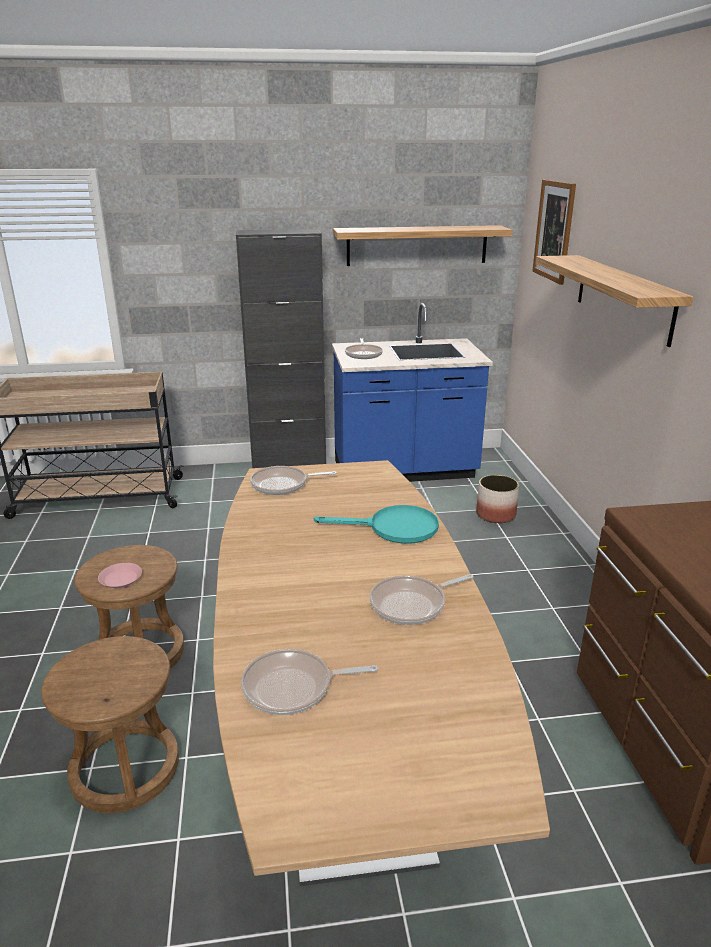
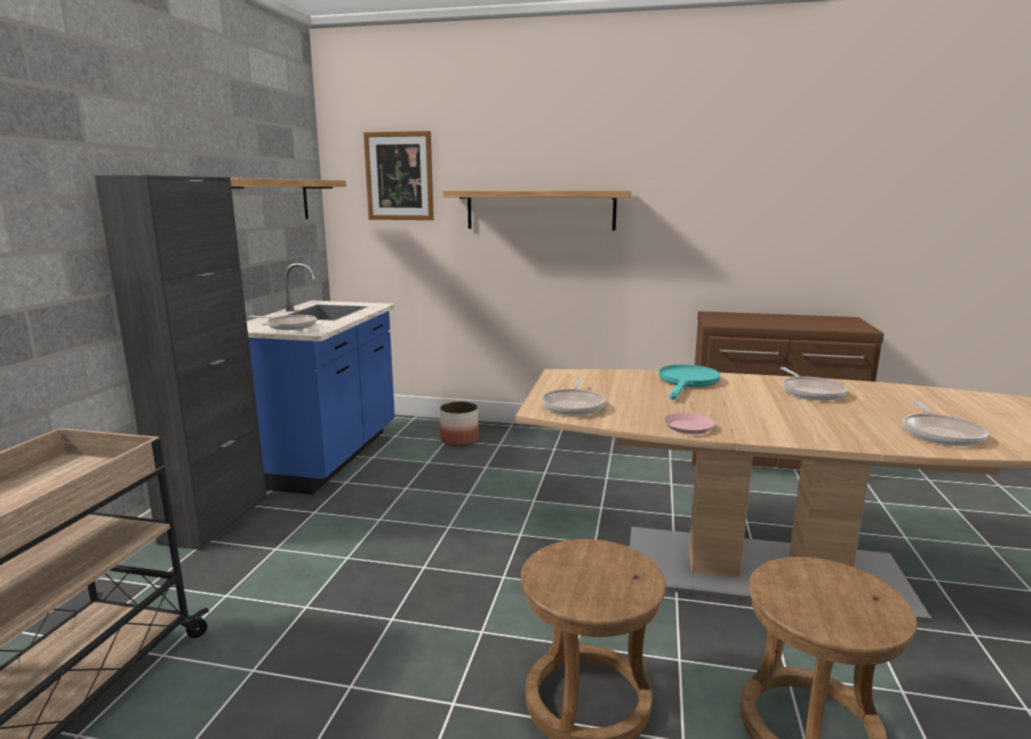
camera: 70 degrees left, 10 degrees down
pink plate [98,563,142,588] -> pink plate moved to [663,413,715,434]

